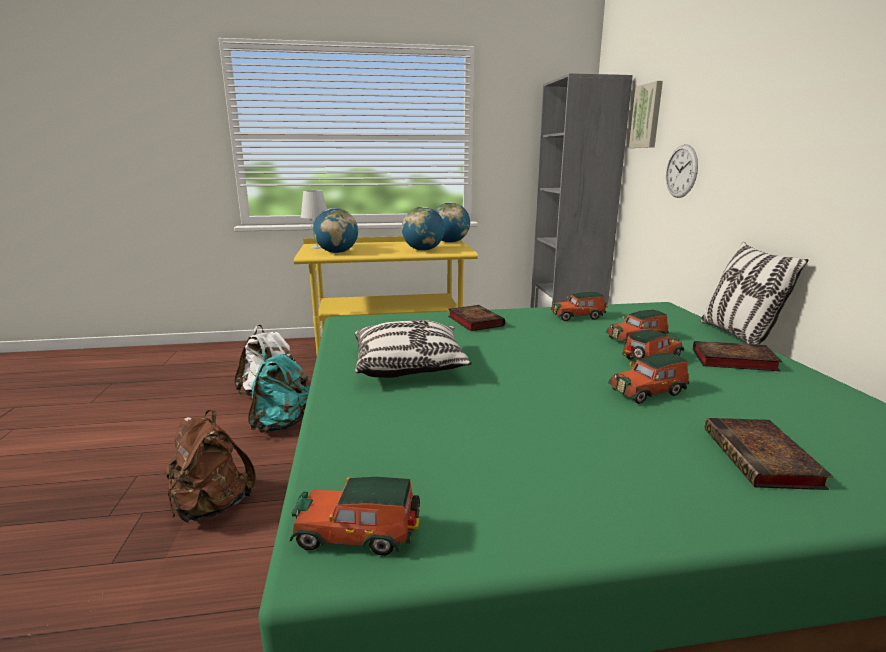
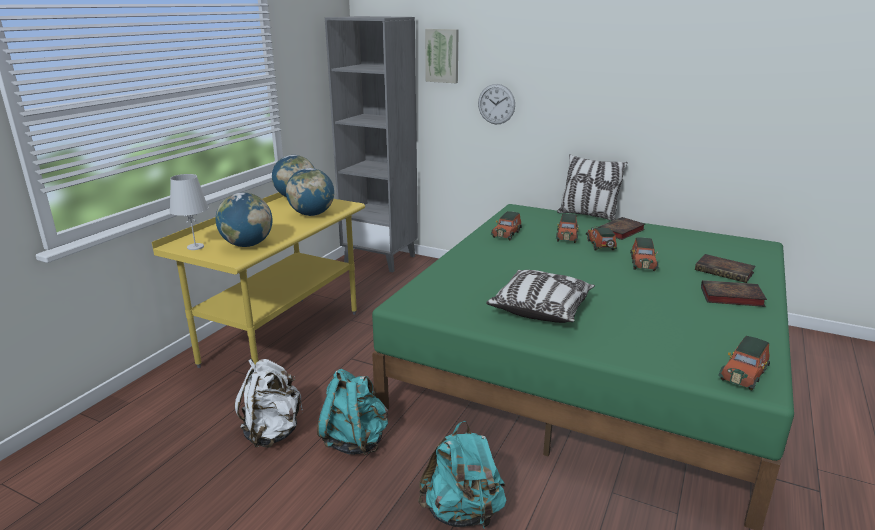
camera: 55 degrees left, 5 degrees up
brown backpack [164,410,256,523] -> turquoise backpack [418,421,506,530]
book [448,305,505,331] -> book moved to [701,280,767,307]

